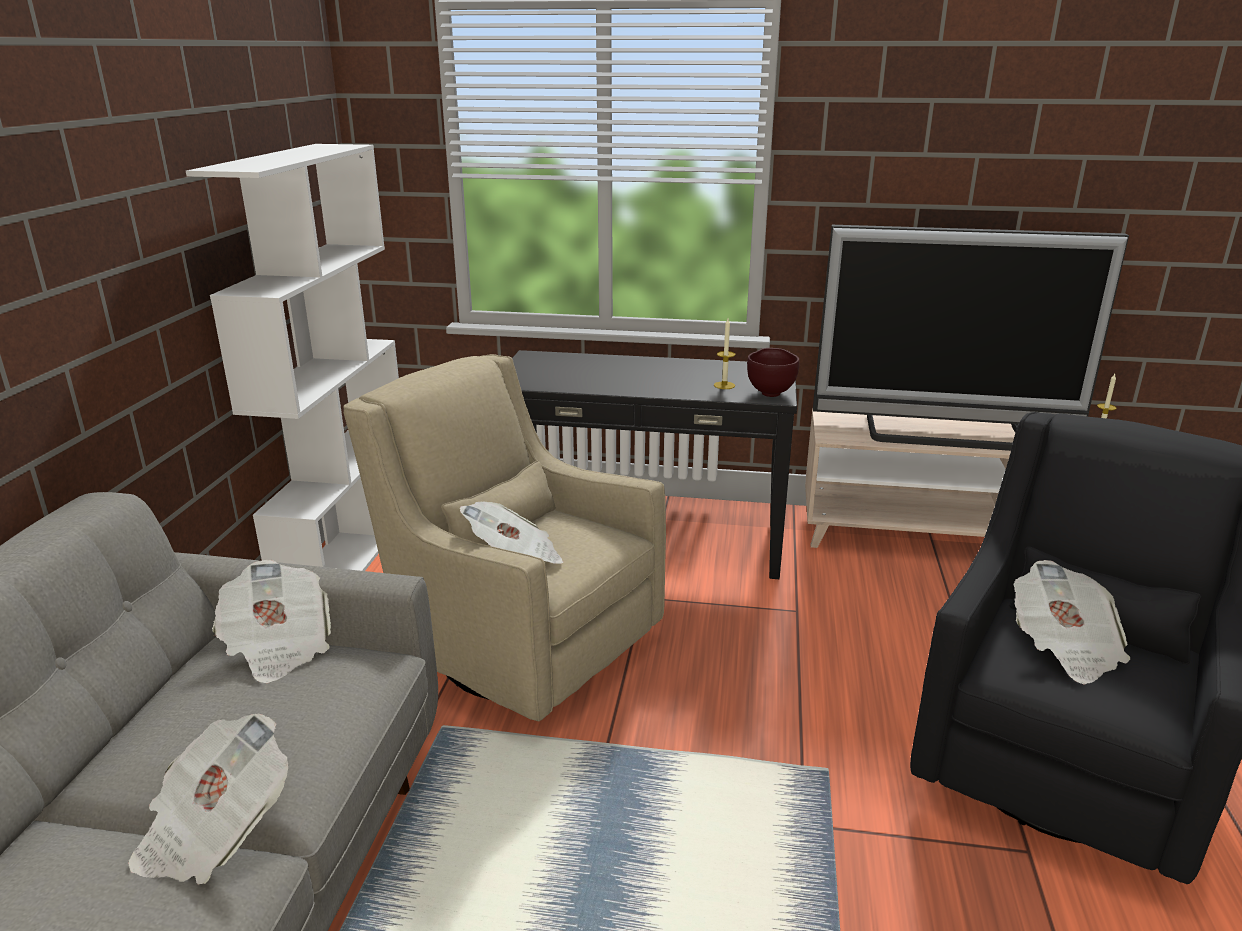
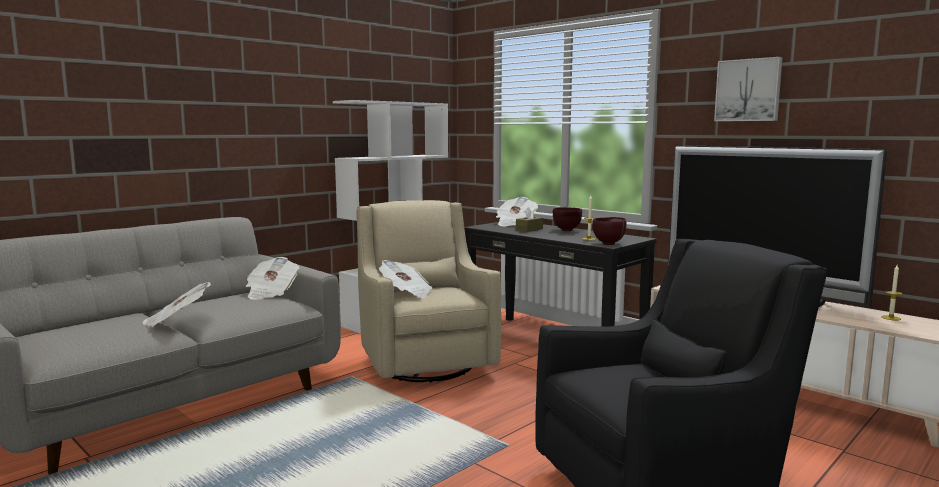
camera: 35 degrees right, 15 degrees down
newspaper [1013,560,1130,685] -> newspaper moved to [496,197,538,227]
none -> brown tissue box [516,207,543,232]
none -> brown bowl [553,207,582,231]
none -> picture [714,57,783,121]

